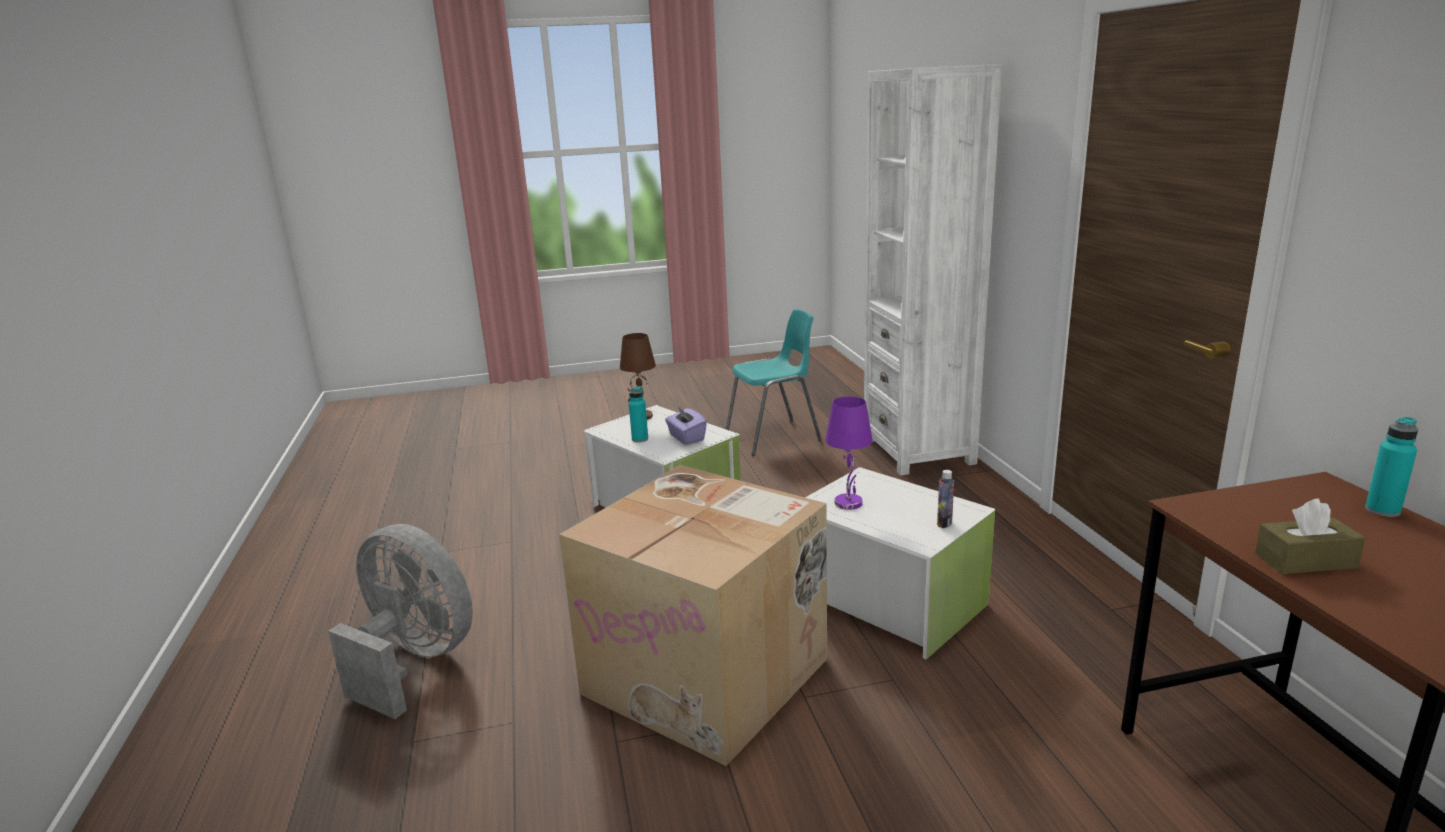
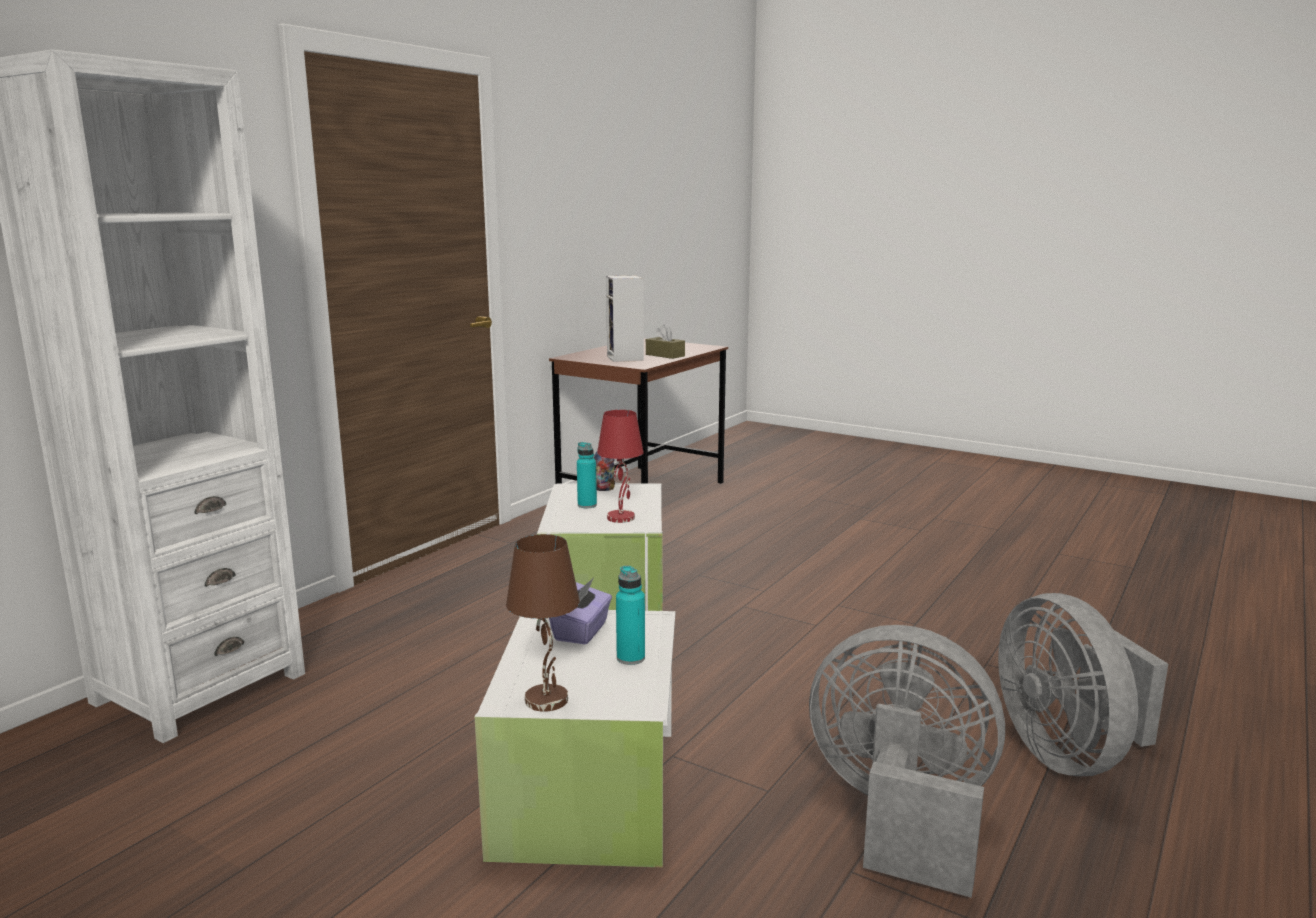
camera: 135 degrees left, 5 degrees down
cardboard box [559,465,827,766] -> none
turquoise chair [726,309,822,456] -> none
purple table lamp [825,396,873,510] -> red table lamp [597,410,644,523]
turquoise bottle [1365,417,1418,517] -> turquoise bottle moved to [577,442,597,508]
none -> speaker [606,275,644,362]
none -> grey fan [809,625,1005,898]

